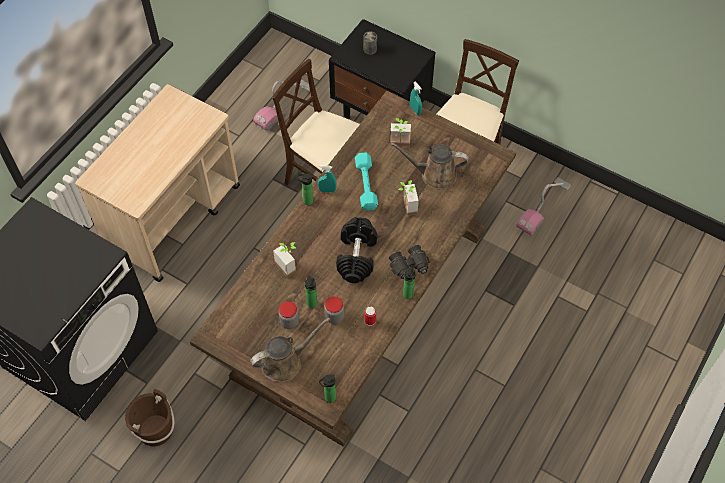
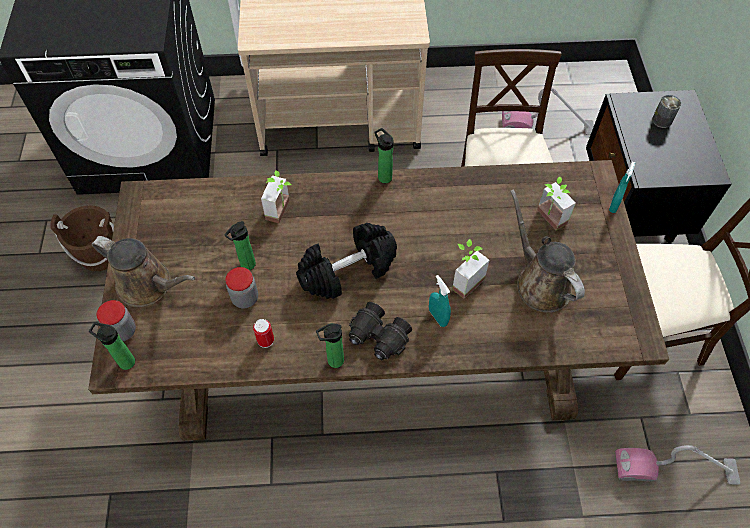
camera: 55 degrees right, 0 degrees up
jar [279,301,299,329] -> jar moved to [97,300,136,341]
turquoise spray bottle [318,165,337,193] -> turquoise spray bottle moved to [429,275,451,327]
turquoise dumbbell [355,152,378,211] -> none

